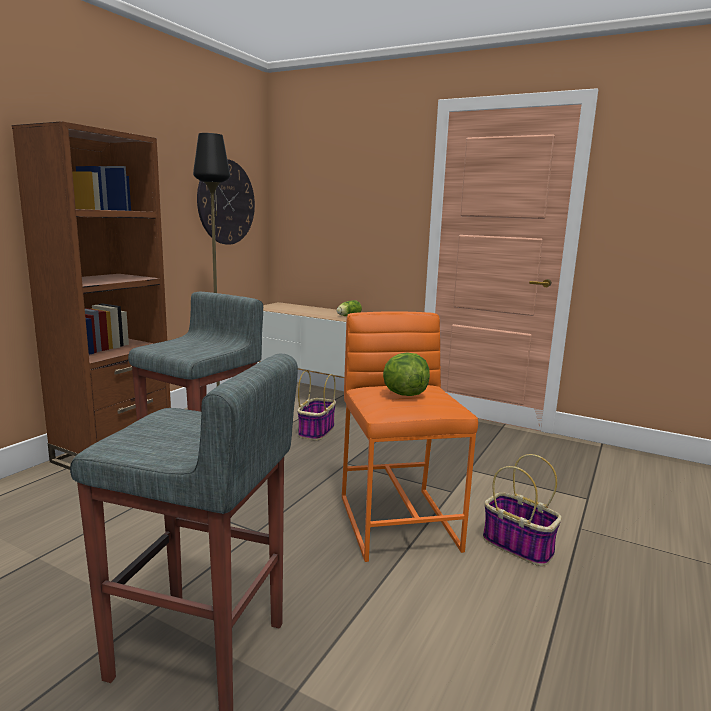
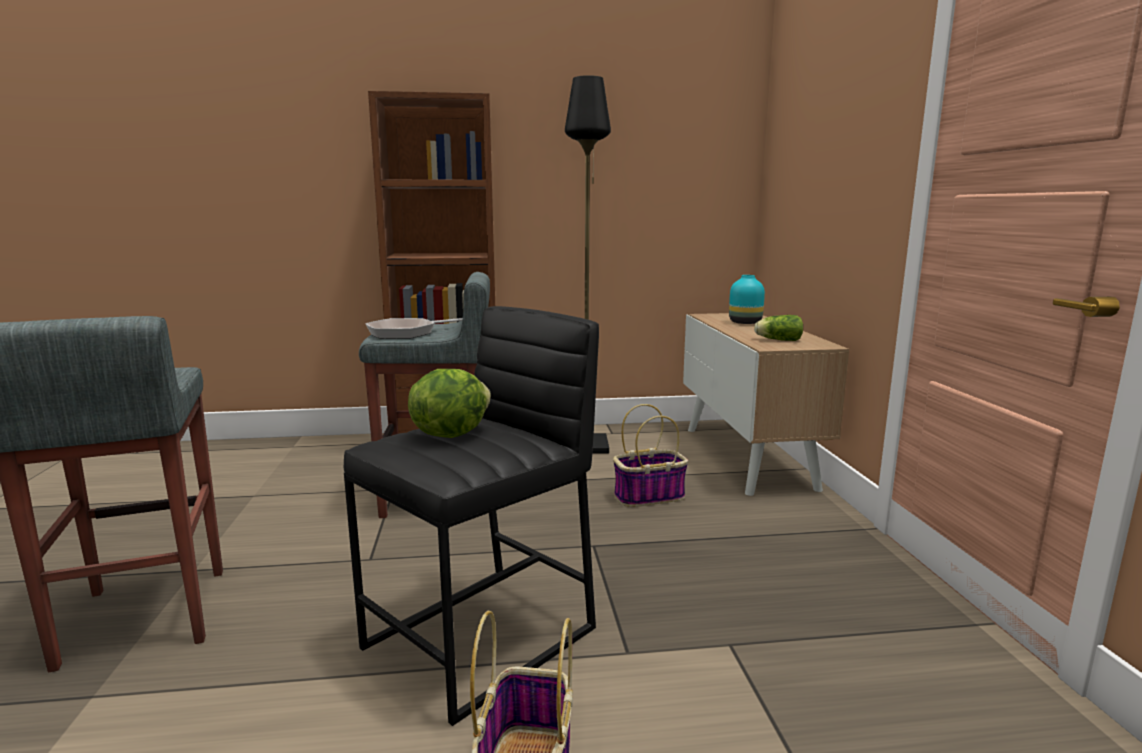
camera: 55 degrees right, 0 degrees up
wall clock [197,159,255,245] -> none
orange stool [342,311,478,562] -> black stool [344,306,599,726]
none -> frying pan [366,318,463,339]
none -> turquoise vase [729,275,765,324]

